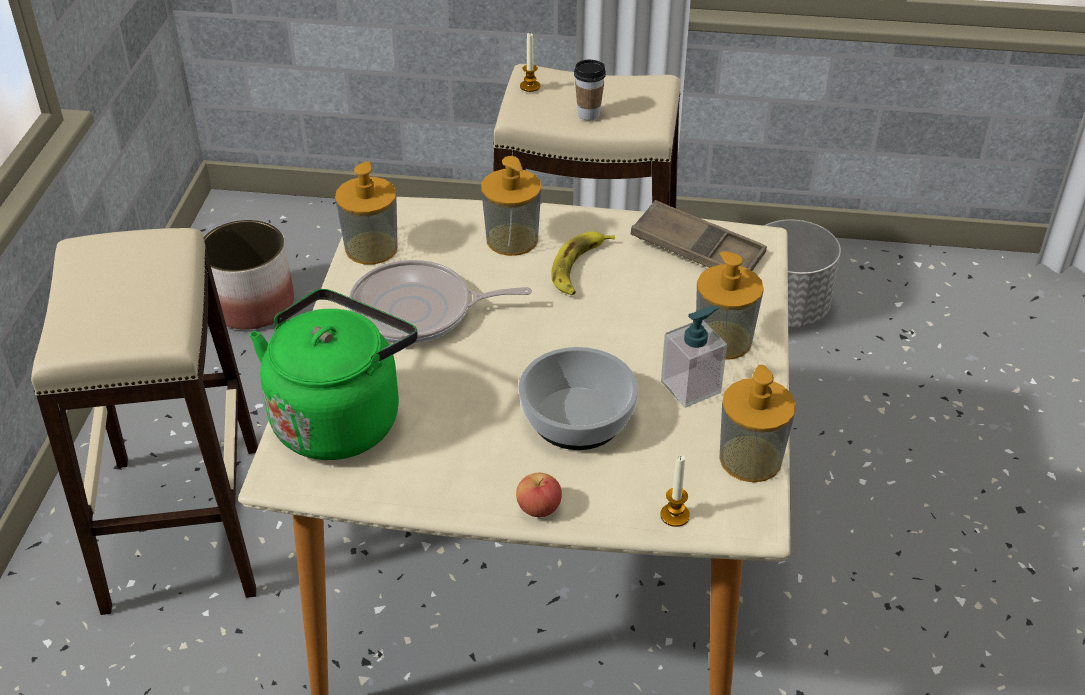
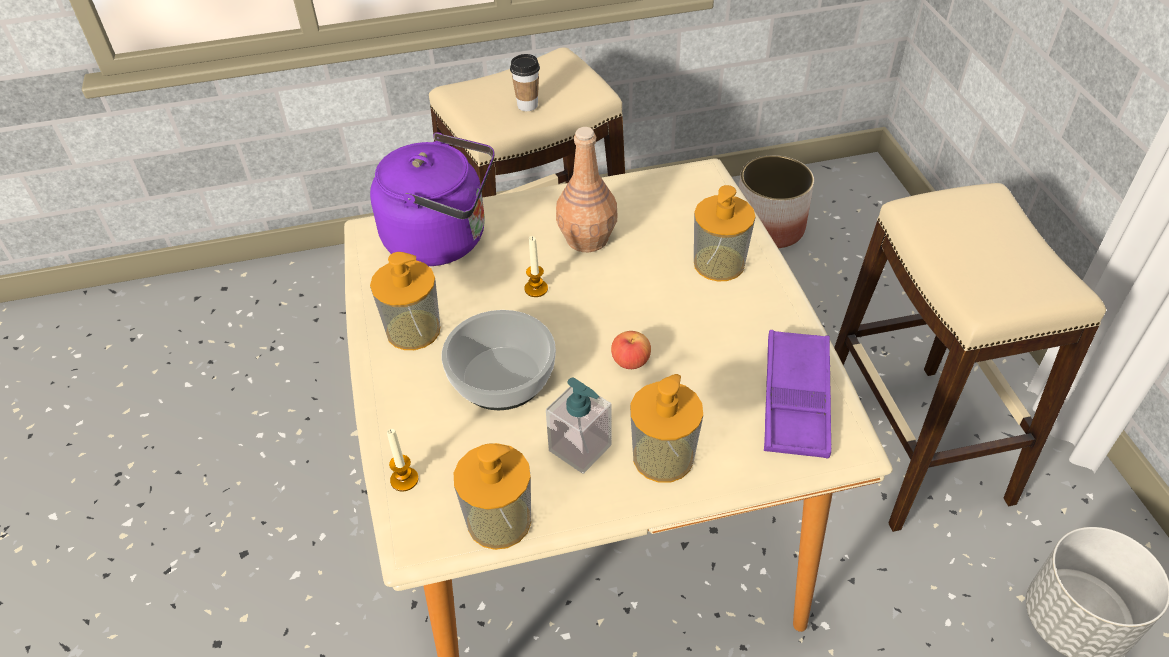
camera: 70 degrees right, 5 degrees up
green kettle [250,289,418,460] -> purple kettle [370,132,495,266]
soap dispenser [335,161,398,264] -> soap dispenser moved to [370,252,441,350]
frying pan [349,260,532,343] -> brown bottle [556,127,617,252]
apple [516,473,562,517] -> apple moved to [611,331,651,369]
candle [520,33,540,92] -> candle moved to [524,236,548,297]
banana [551,232,615,295] -> none
cup [574,60,606,120] -> cup moved to [510,54,540,111]
brown tray [631,200,767,271] -> purple tray [764,330,831,458]

